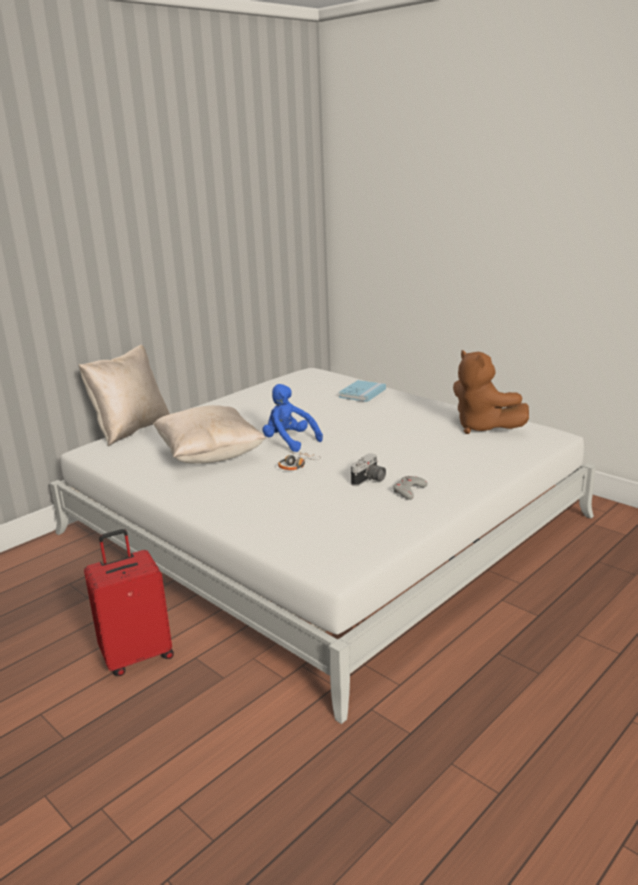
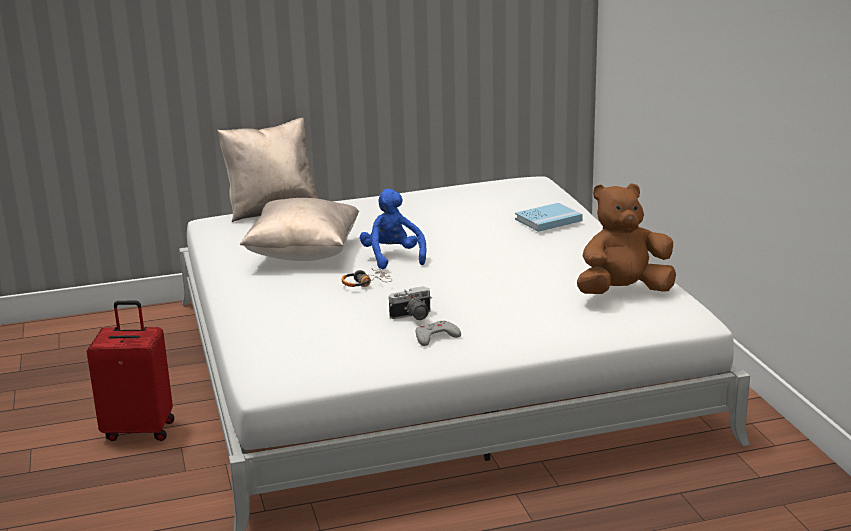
camera: 30 degrees right, 0 degrees up
brown plush toy [453,350,529,434] -> brown plush toy turned 75 degrees clockwise [577,183,676,294]

